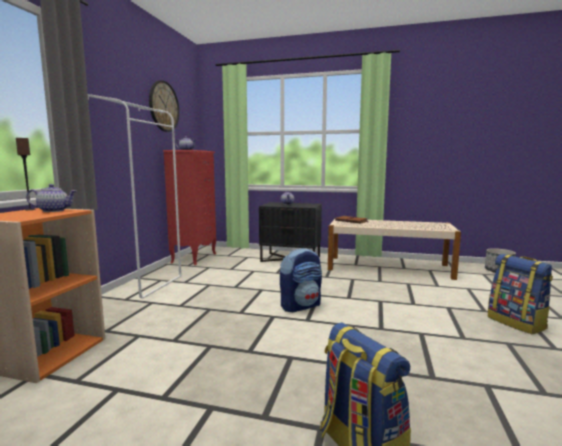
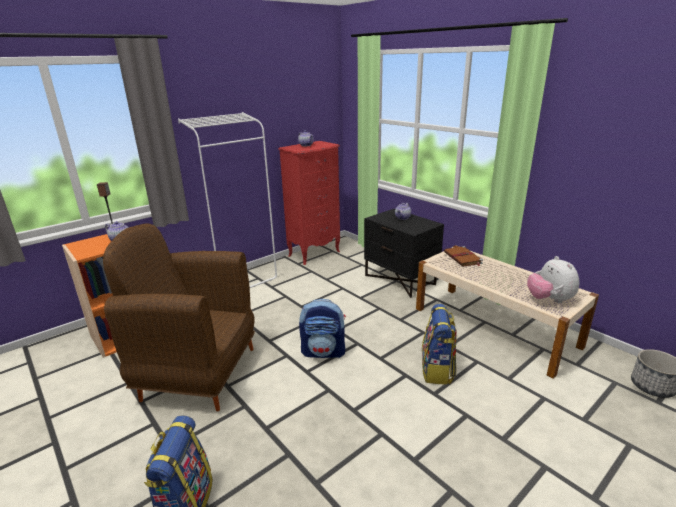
camera: 35 degrees right, 15 degrees up
wall clock [149,80,179,132] -> none
backpack [488,254,553,334] -> backpack moved to [422,304,457,385]
none -> brown armchair [103,223,255,411]
none -> plush toy [527,256,580,303]

